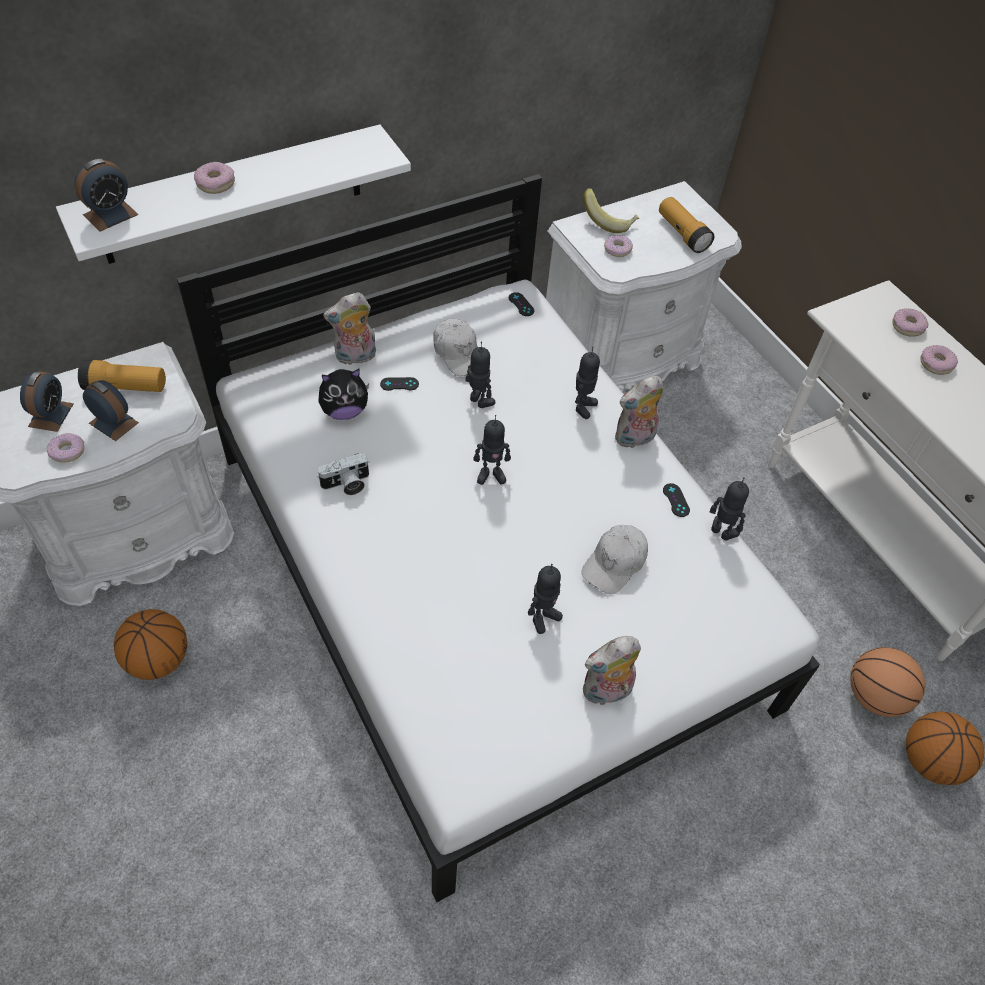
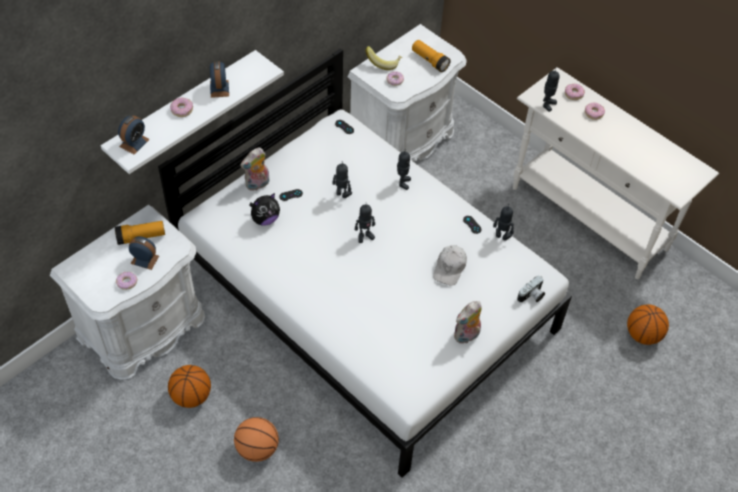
camera: 15 degrees left, 0 degrees up
alarm clock [20,371,74,432] -> alarm clock moved to [210,61,229,98]
camera [317,453,369,495] -> camera moved to [517,276,545,303]
white cap [433,319,478,376] -> none
toy robot [528,564,563,634] -> toy robot moved to [543,67,560,112]
plush toy [615,376,663,448] -> none
basketball [850,647,925,717] -> basketball moved to [234,417,279,462]

